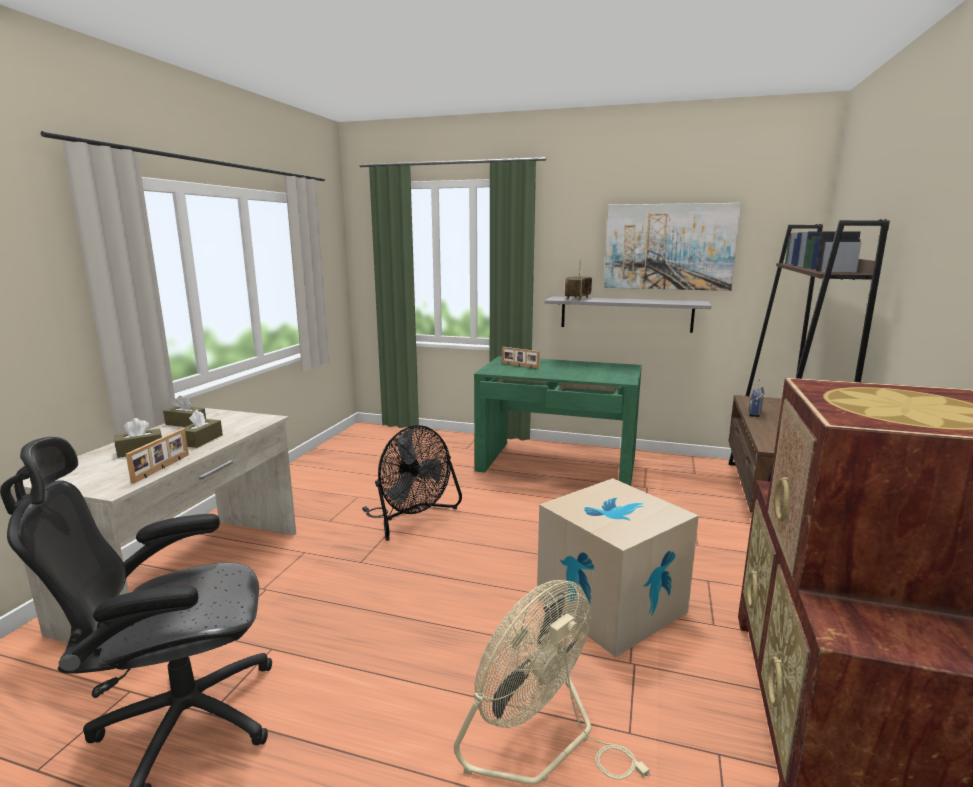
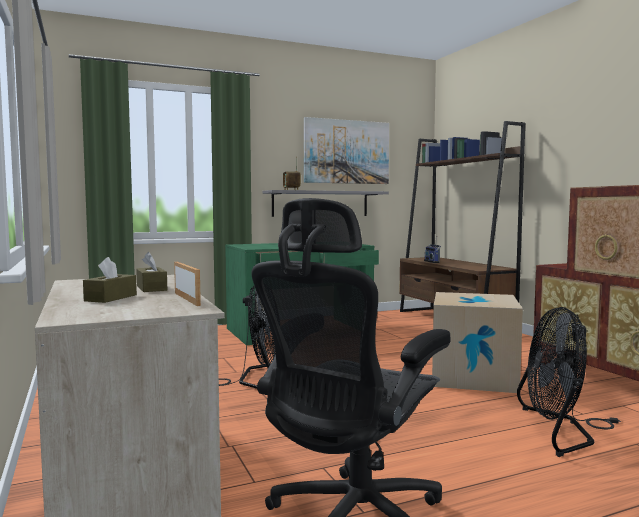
camera: 40 degrees left, 10 degrees down
brown tissue box [163,396,206,427] -> none
beige fan [454,580,650,785] -> black fan [517,307,621,457]
picture frame [502,347,540,369] -> none

